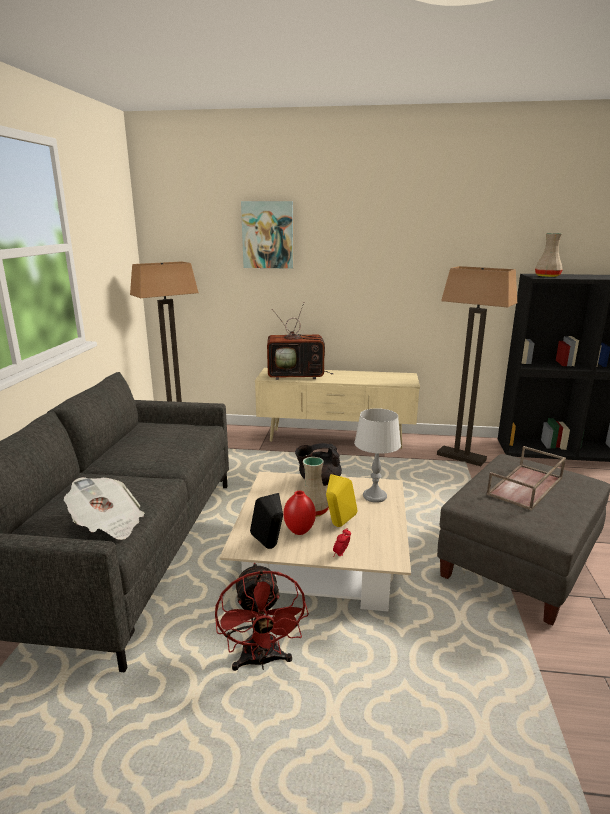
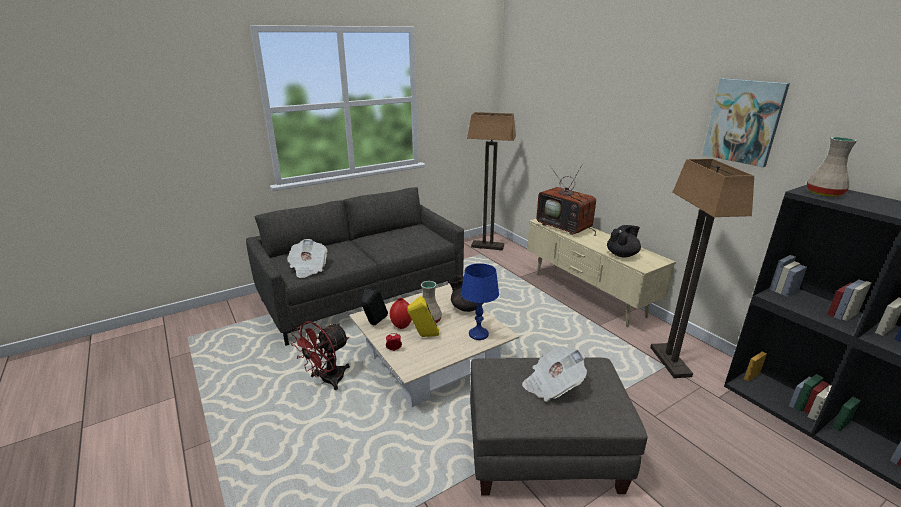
camera: 50 degrees right, 5 degrees up
picture [241,201,293,269] -> picture moved to [703,78,790,167]
grey table lamp [354,408,401,503] -> blue table lamp [461,263,499,340]
brown tray [487,446,566,511] -> newspaper [522,346,587,402]
none -> black teapot [607,225,641,257]

